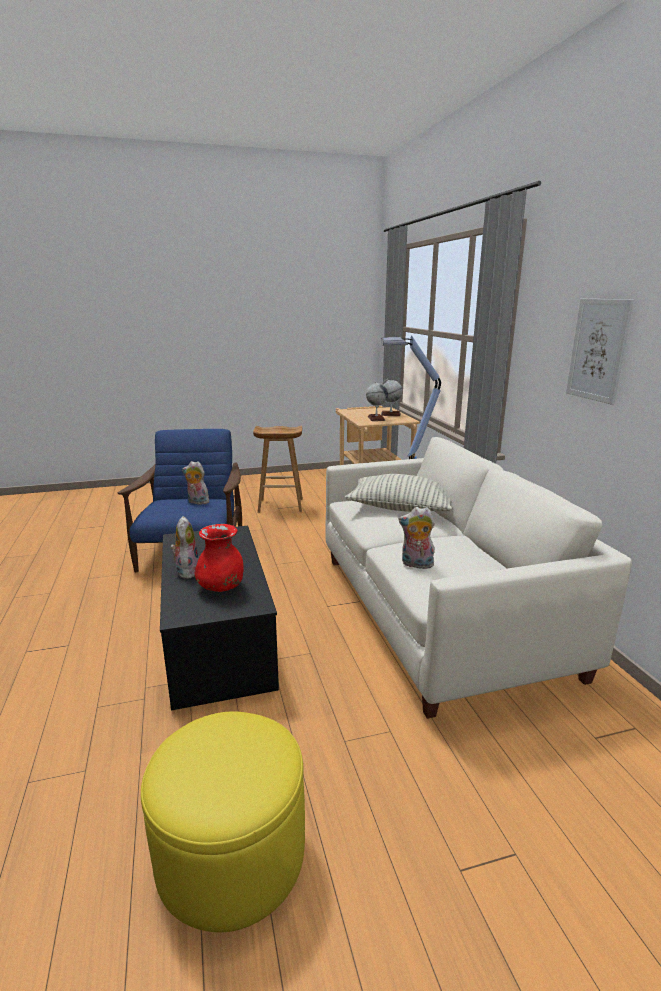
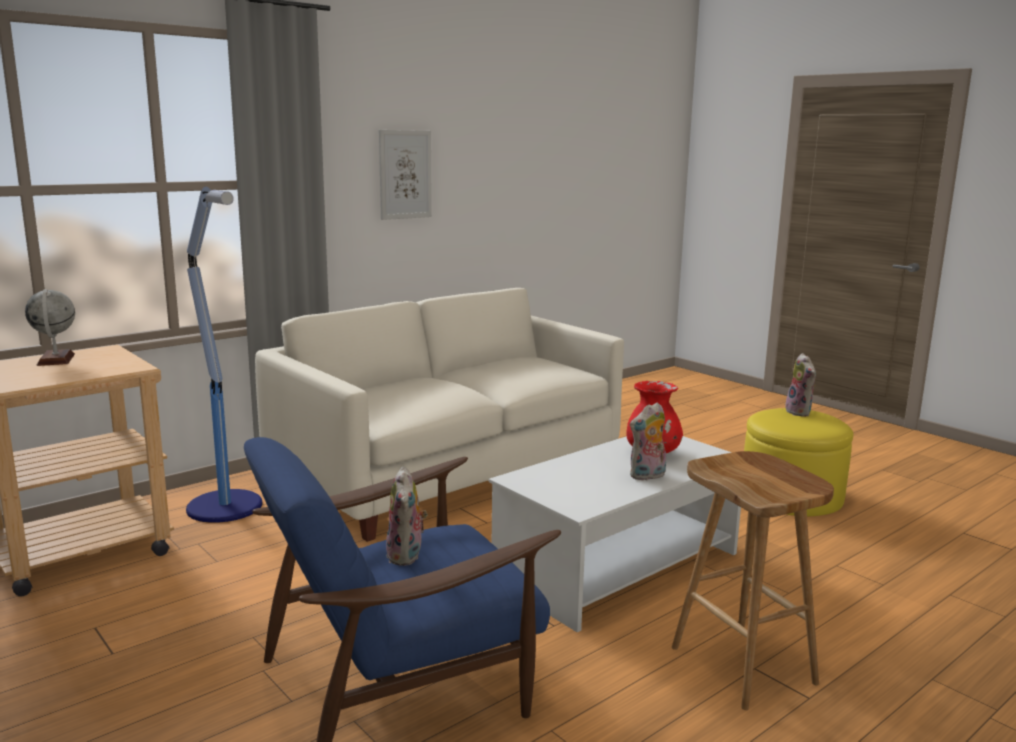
camera: 115 degrees left, 5 degrees down
black coffee table [160,526,279,710] -> white coffee table [489,436,741,632]
brown stool [253,425,303,513] -> brown stool moved to [672,451,834,710]
pillow [345,474,452,512] -> none
globe [366,381,388,421] -> none
plush toy [398,507,435,569] -> plush toy moved to [785,353,816,417]

